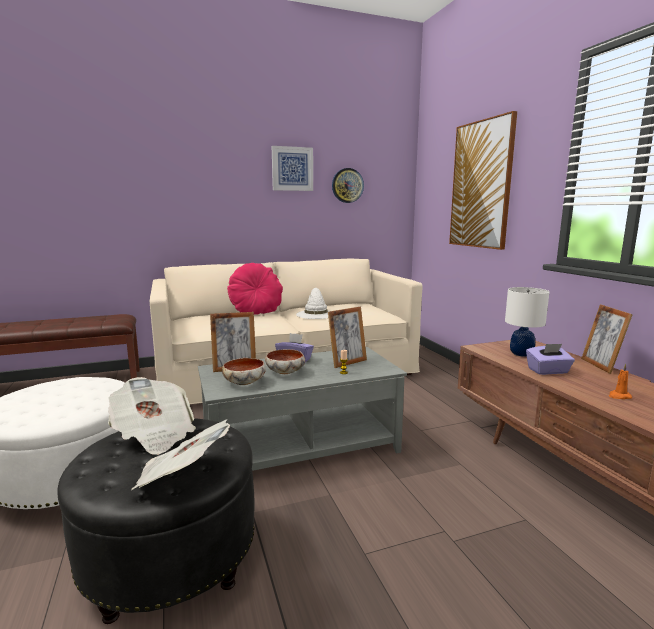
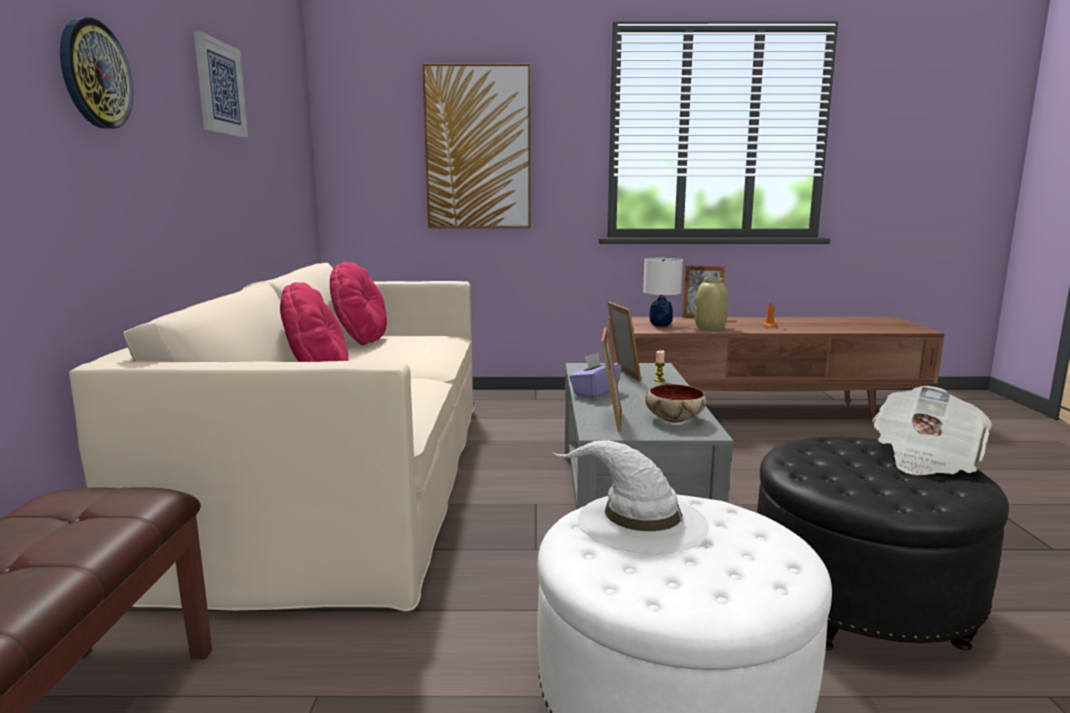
camera: 70 degrees left, 0 degrees up
newspaper [108,377,196,455] -> none
bowl [265,349,305,374] -> none
white hat [296,288,329,319] -> white hat moved to [553,441,709,554]
wall clock [332,168,364,203] -> wall clock moved to [60,17,133,129]
purple tissue box [526,344,575,375] -> beige vase [695,277,728,330]
none -> pink pillow [330,262,387,345]

